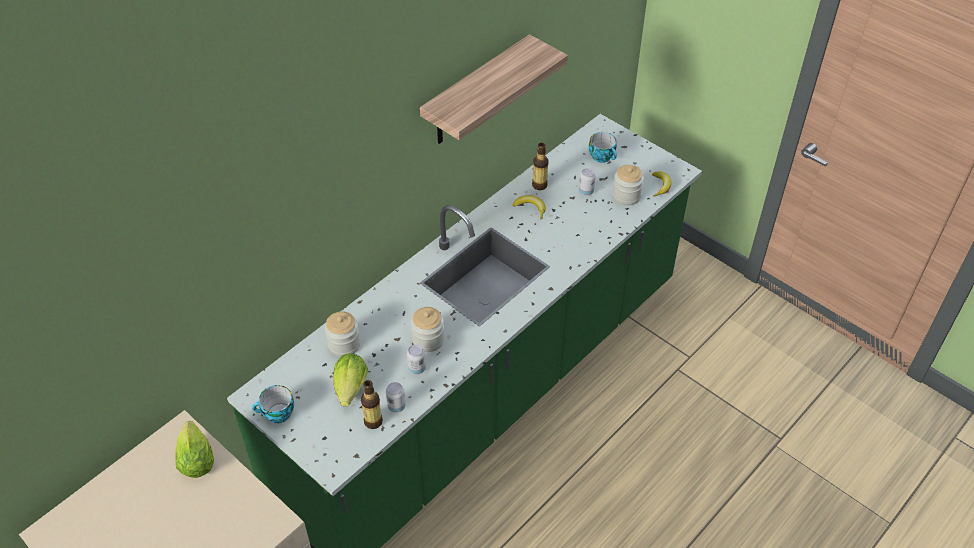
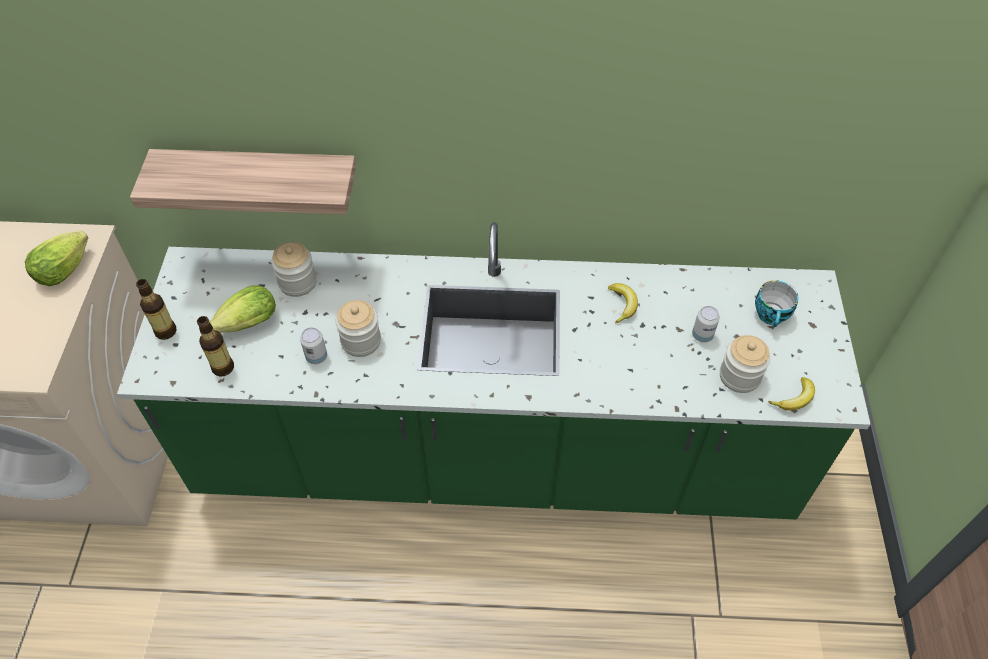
camera: 50 degrees right, 5 degrees up
cup [252,385,294,423] -> none
can [386,382,406,413] -> none
shelf [420,34,568,144] -> shelf moved to [130,149,356,215]
bottle [532,143,549,190] -> bottle moved to [136,279,176,340]

